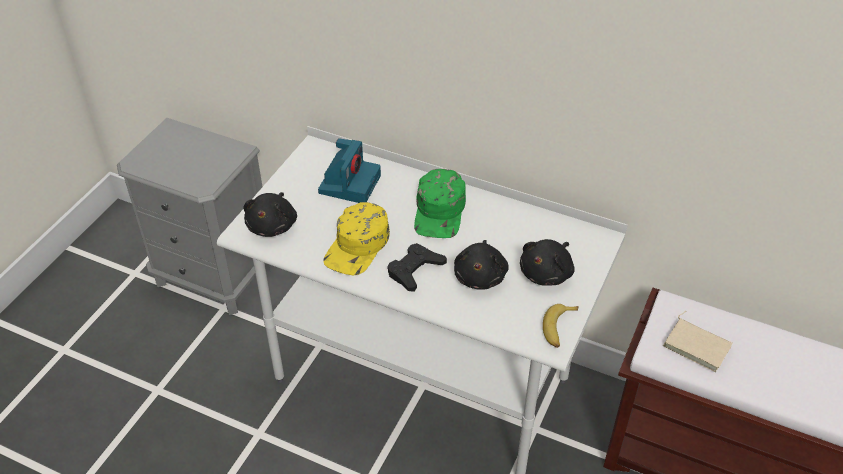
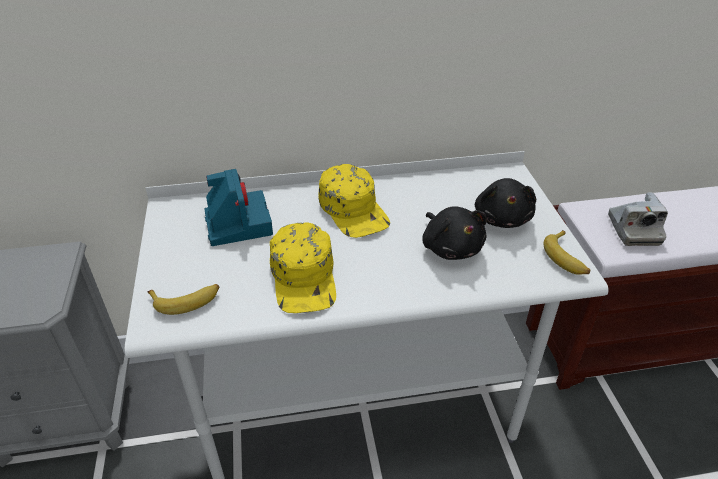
camera: 35 degrees left, 5 degrees down
black plush toy [243,192,297,237] -> banana [148,284,220,315]
black game controller [387,243,447,292] -> none
green cap [414,169,466,238] -> yellow cap [318,164,390,238]
beige book [663,311,733,372] -> camera [608,192,668,246]

